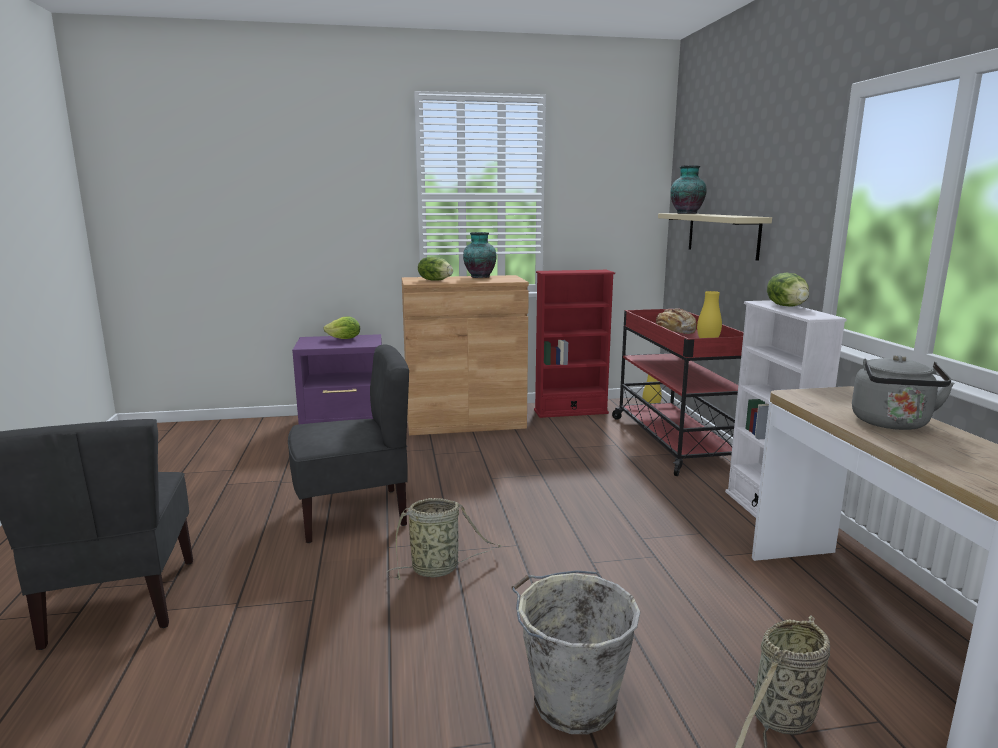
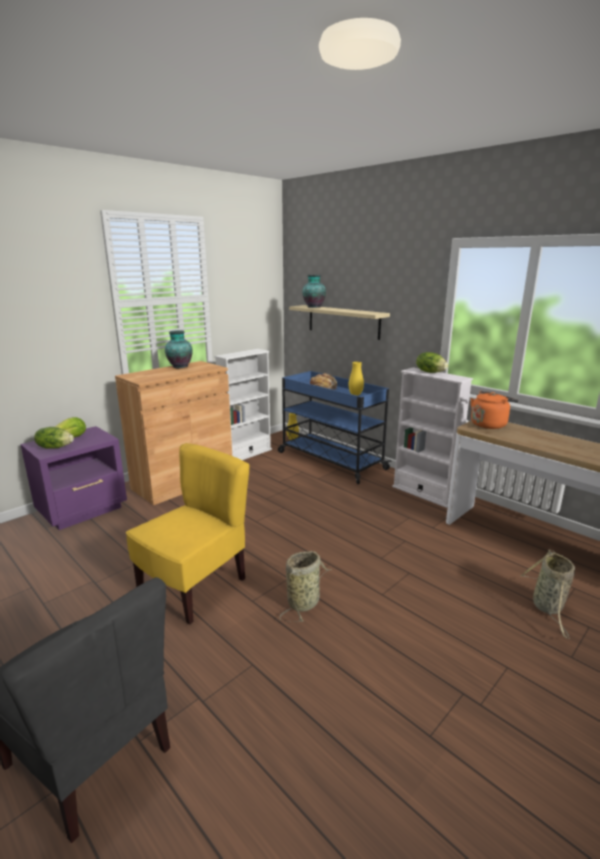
camera: 35 degrees left, 5 degrees up
grey chair [288,345,409,543] -> yellow chair [126,443,250,625]
lettuce [418,257,453,281] -> lettuce moved to [34,427,74,449]
grey bucket [511,570,641,734] -> none
red bookcase [534,270,615,418] -> white bookcase [215,349,272,460]
red cart [612,309,744,476] -> blue cart [278,371,392,484]
grey kettle [852,355,954,430] -> none
none -> orange kettle [471,391,519,429]

